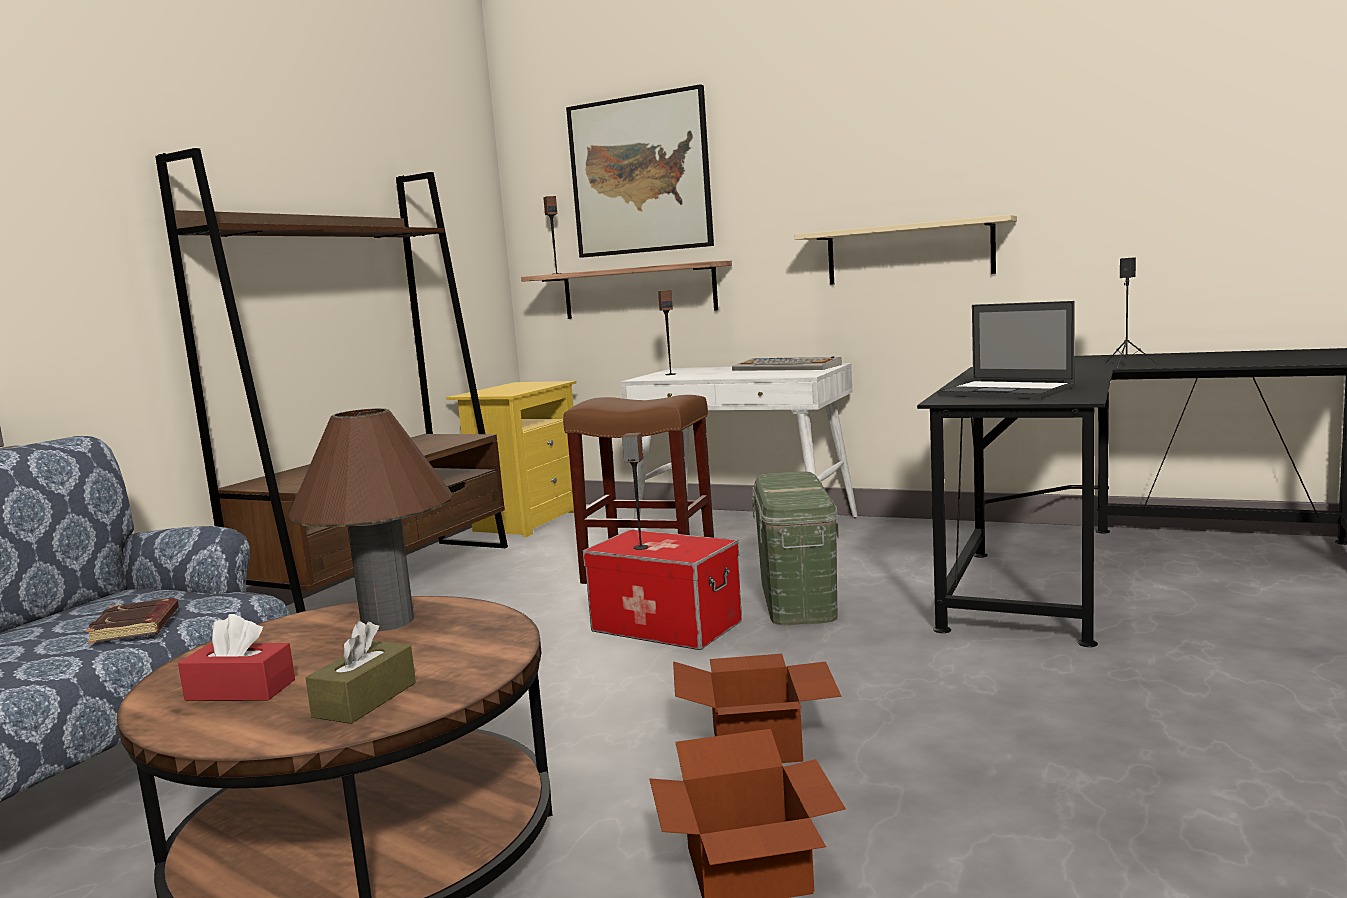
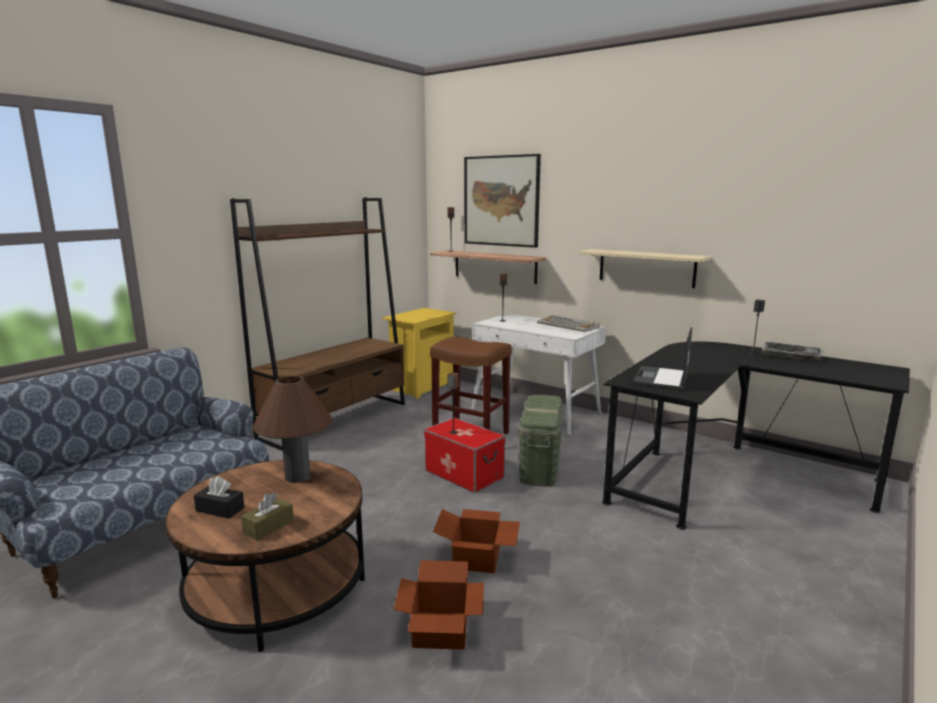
camera: 10 degrees right, 5 degrees up
brown book [85,598,179,643] -> none
red tissue box [178,614,295,701] -> black tissue box [194,476,245,519]
laptop [937,301,1075,399] -> laptop turned 60 degrees clockwise [632,327,692,390]
none -> keyboard [761,341,822,362]

